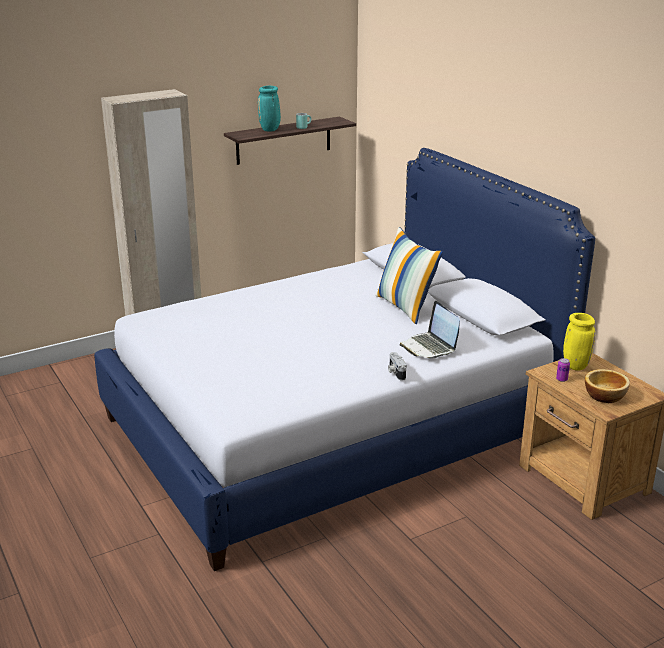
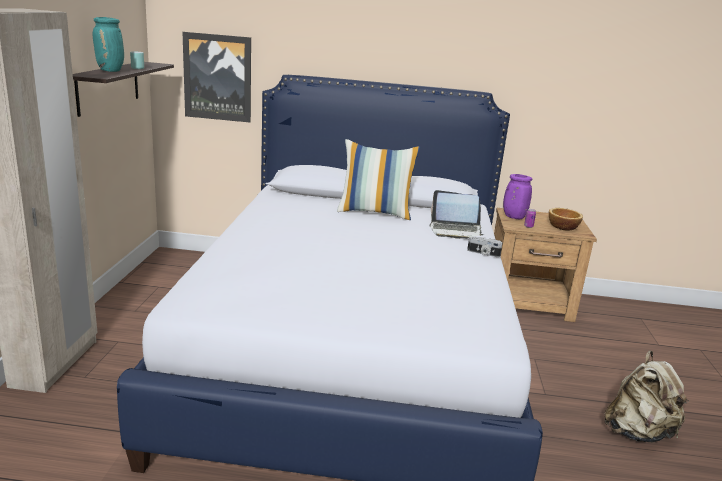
camera: 55 degrees left, 5 degrees down
yellow vase [563,313,595,371] -> purple vase [503,174,533,219]
none -> picture [182,32,251,123]
none -> beige backpack [604,351,689,442]

